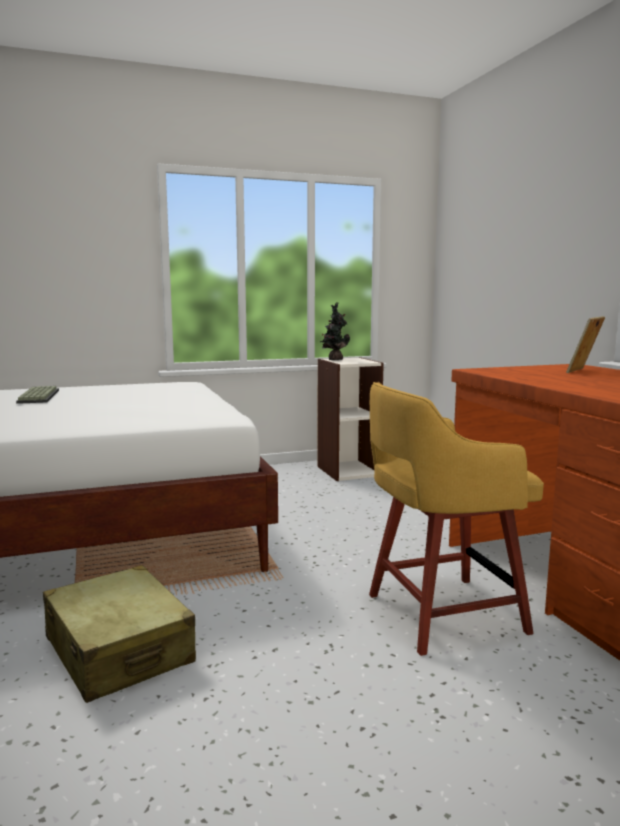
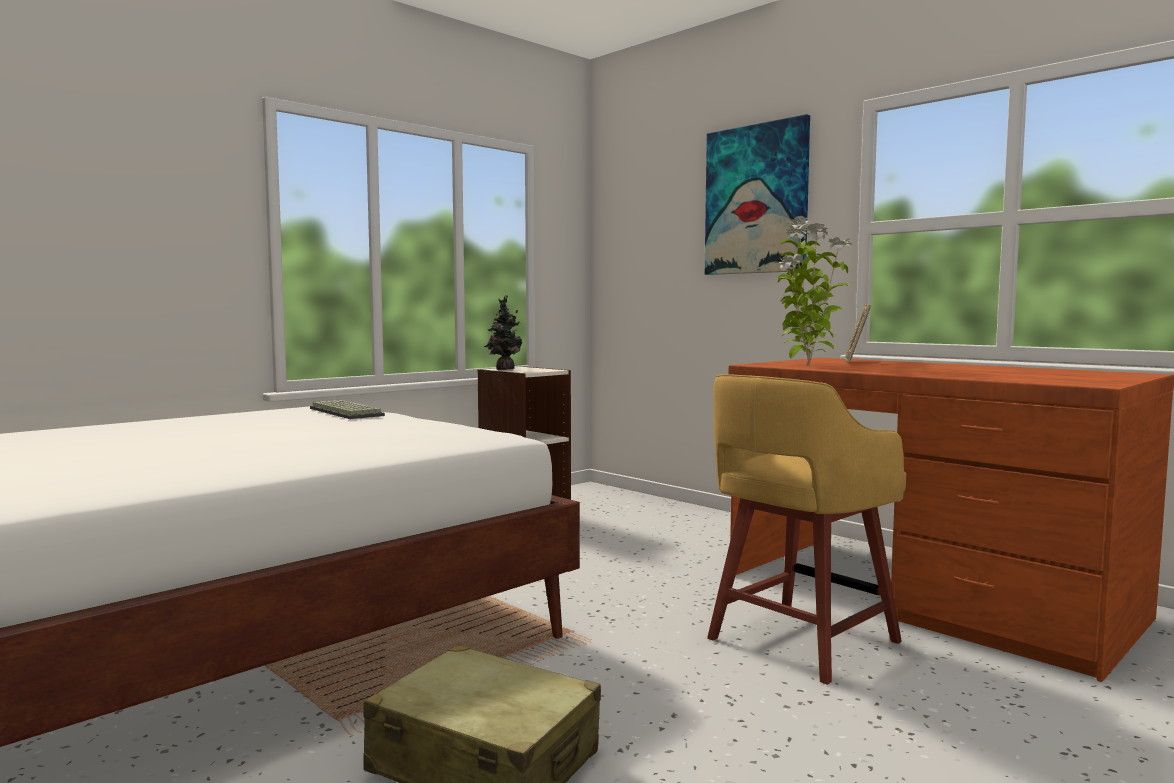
camera: 25 degrees left, 5 degrees down
keyboard [16,386,59,404] -> keyboard moved to [310,400,385,419]
none -> picture [705,114,810,275]
none -> potted plant [778,216,852,366]

